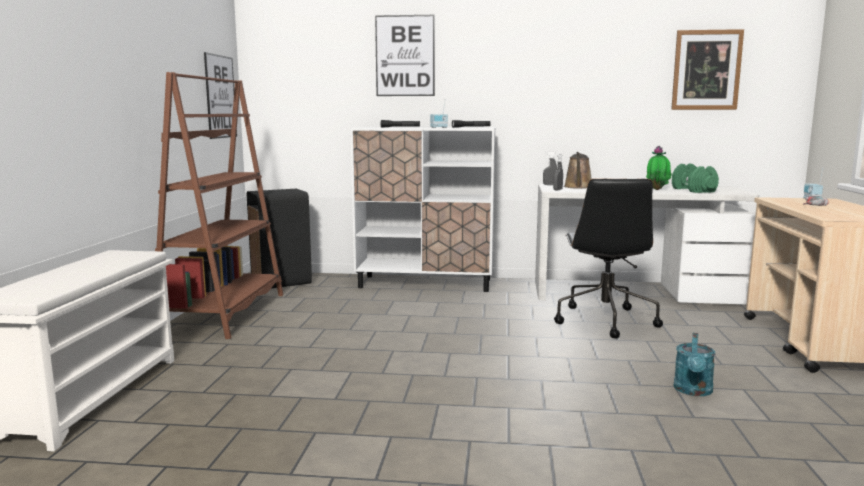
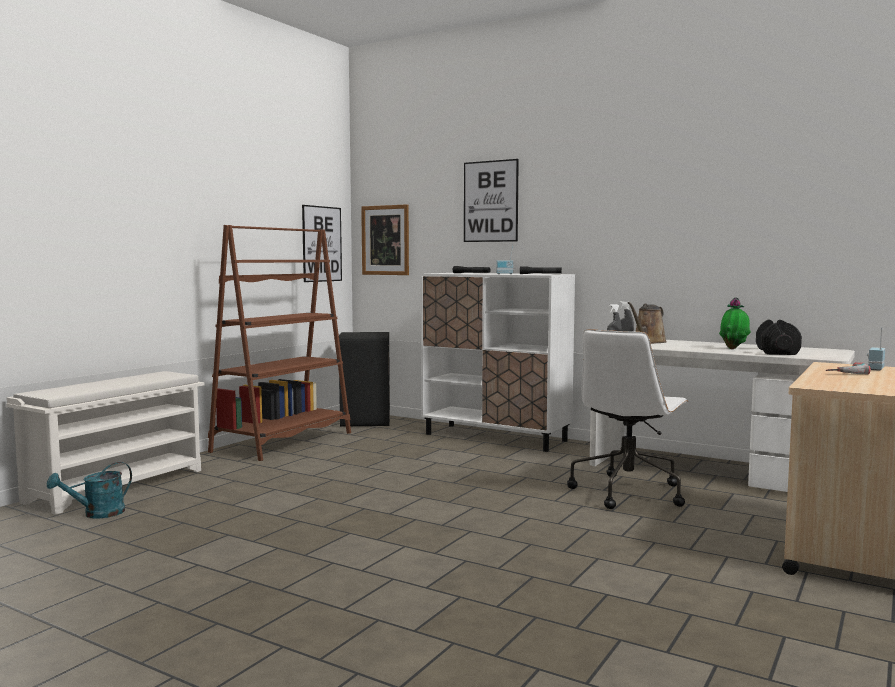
camera: 25 degrees right, 5 degrees down
black office chair [554,179,663,339] -> white office chair [567,329,688,509]
picture [671,29,744,110] -> picture moved to [361,204,409,275]
green dumbbell [672,163,719,193] -> black dumbbell [756,319,802,355]
turquoise watering can [674,333,715,396] -> turquoise watering can moved to [47,462,132,518]

